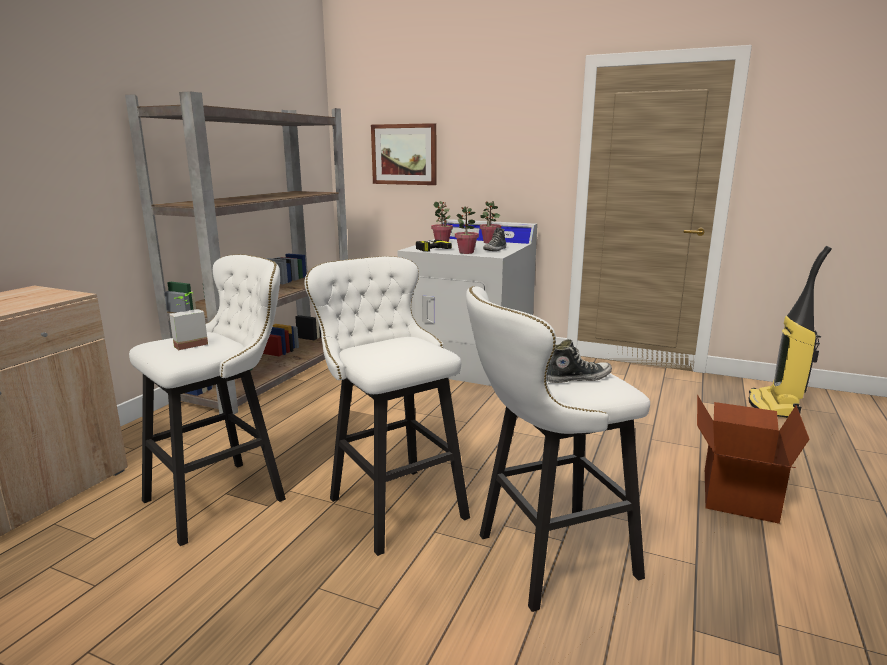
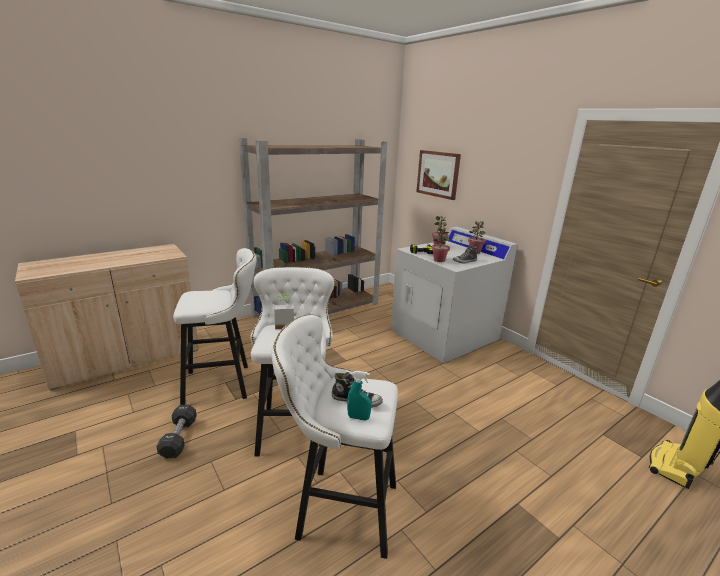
camera: 30 degrees right, 5 degrees up
potted plant [169,292,208,350] -> potted plant moved to [274,294,294,329]
cardboard box [697,395,809,524] -> none
none -> black dumbbell [156,405,197,458]
none -> turquoise spray bottle [347,371,371,421]

